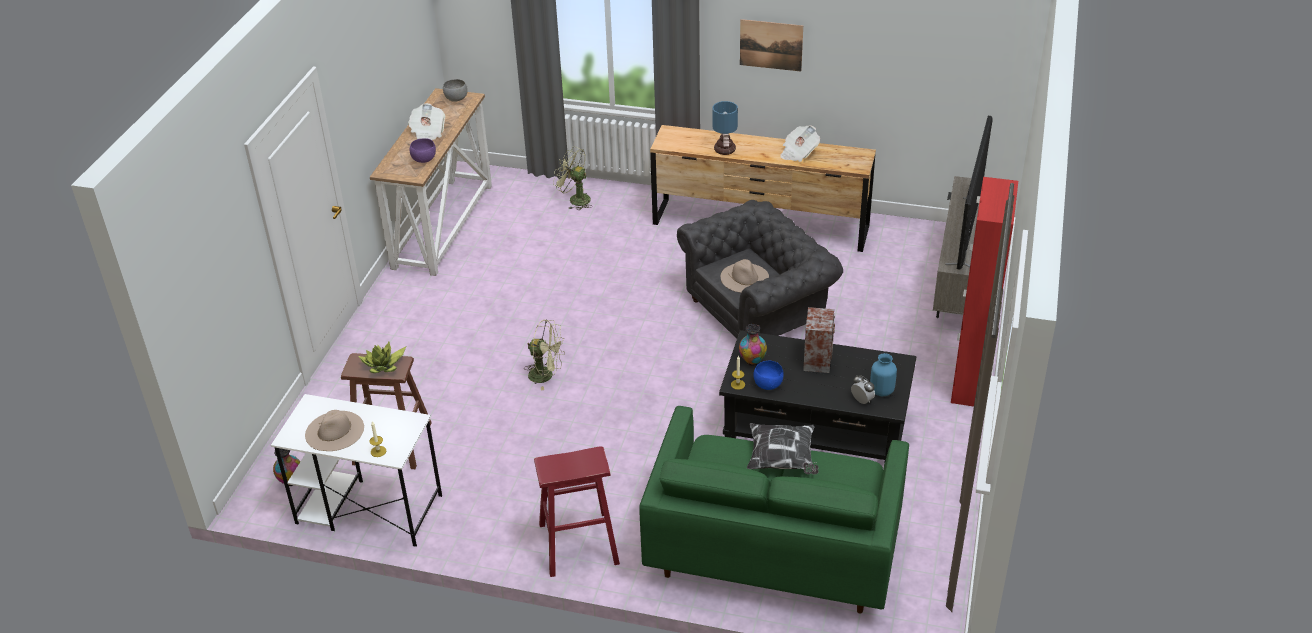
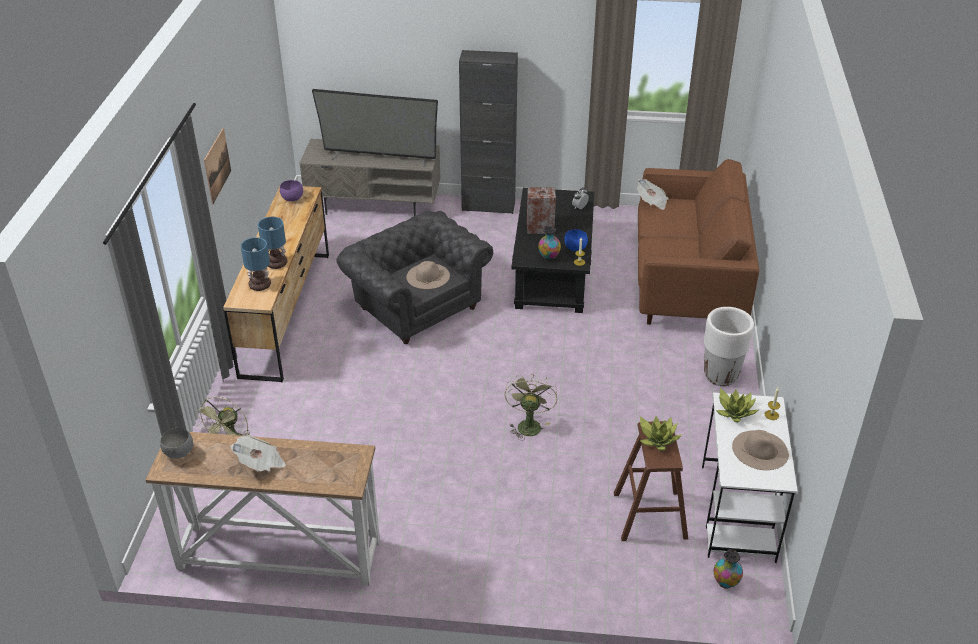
camera: 100 degrees left, 0 degrees up
purple bowl [410,138,436,163] -> purple bowl moved to [280,180,303,201]
red stool [534,446,620,577] -> white planter [704,307,754,386]
green sofa [639,406,909,614] -> brown sofa [638,159,759,325]
pillow [747,423,819,475] -> none
newspaper [780,125,820,162] -> newspaper moved to [637,178,669,210]
blue vase [870,353,897,396] -> none
red cabinet [951,177,1018,407] -> black cabinet [459,50,518,214]
none -> table lamp [241,237,271,291]
none -> potted plant [716,388,758,423]

